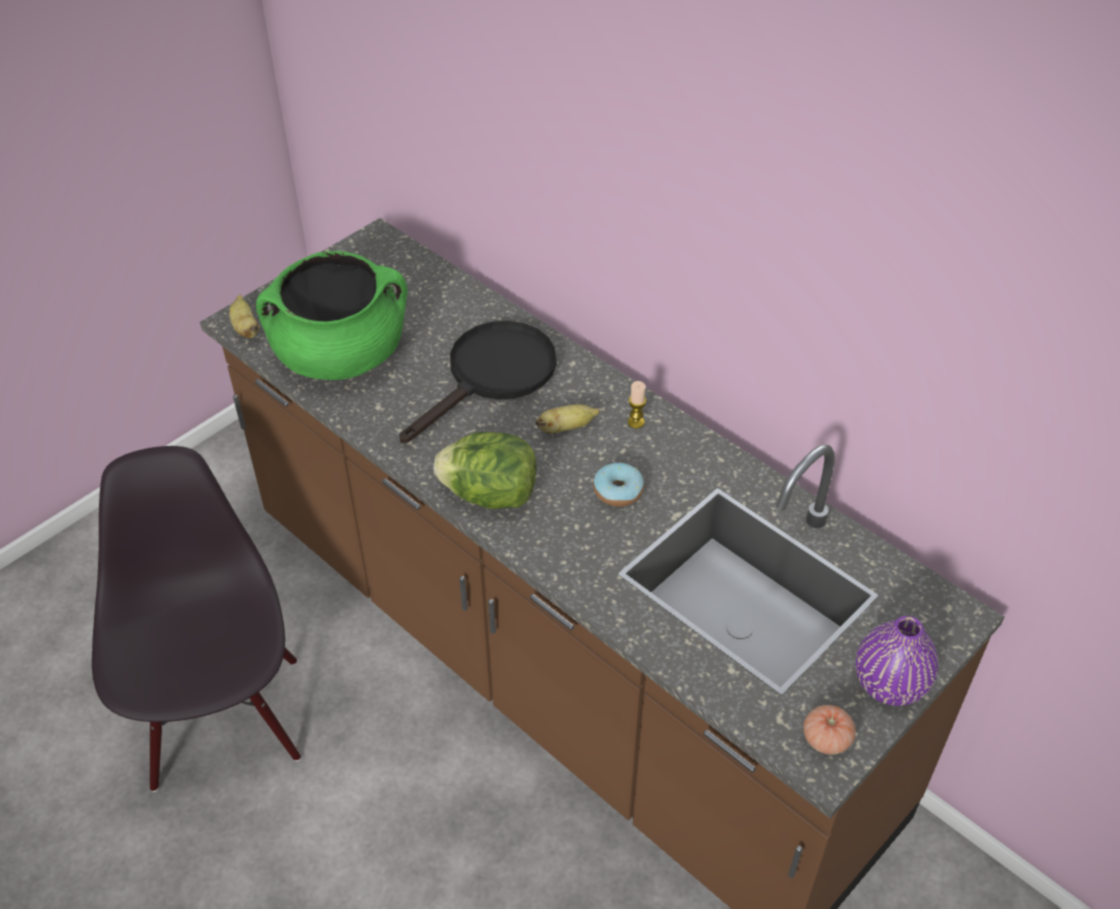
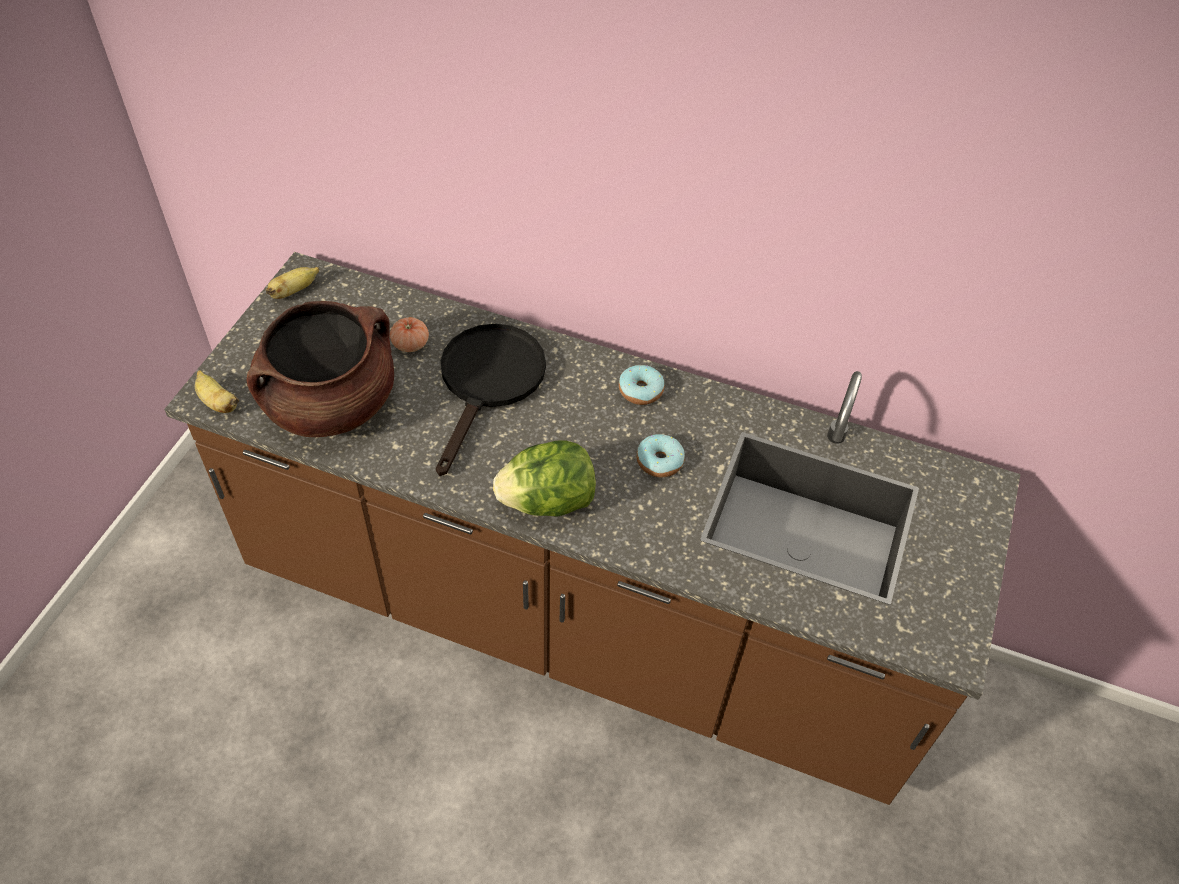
camera: 25 degrees left, 5 degrees up
black chair [92,446,301,792] -> none
green cooking pot [256,251,408,380] -> brown cooking pot [246,301,394,437]
banana [536,404,600,433] -> banana moved to [266,267,319,299]
candle [628,381,646,429] -> donut [619,365,664,405]
tomato [803,705,856,755] -> tomato moved to [390,317,429,352]
purple vase [856,616,938,706] -> none

